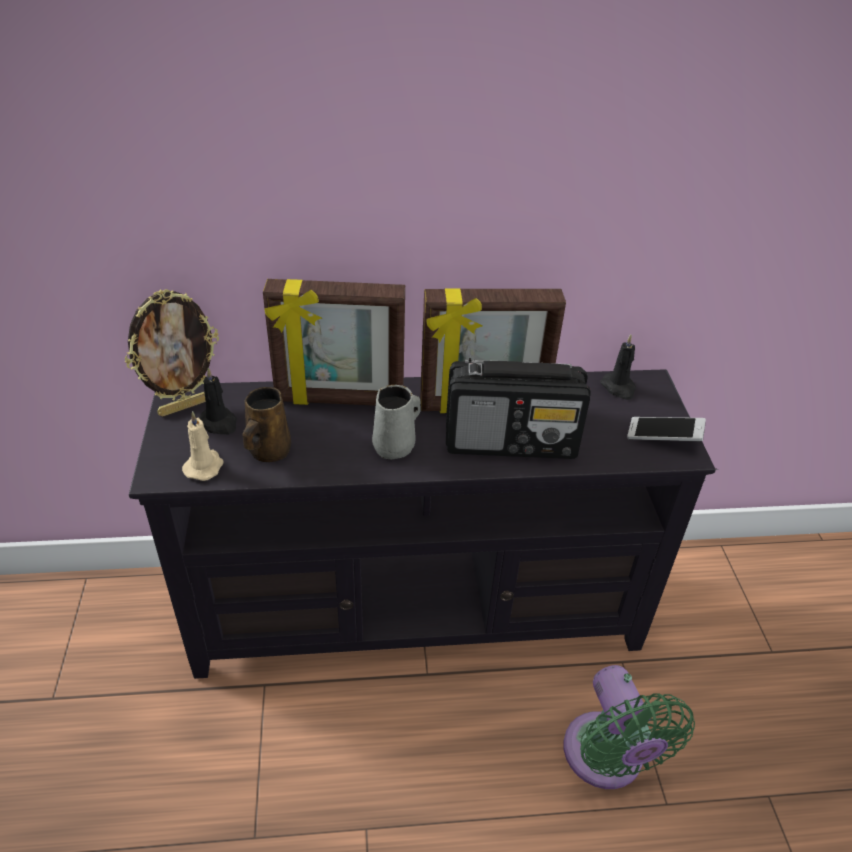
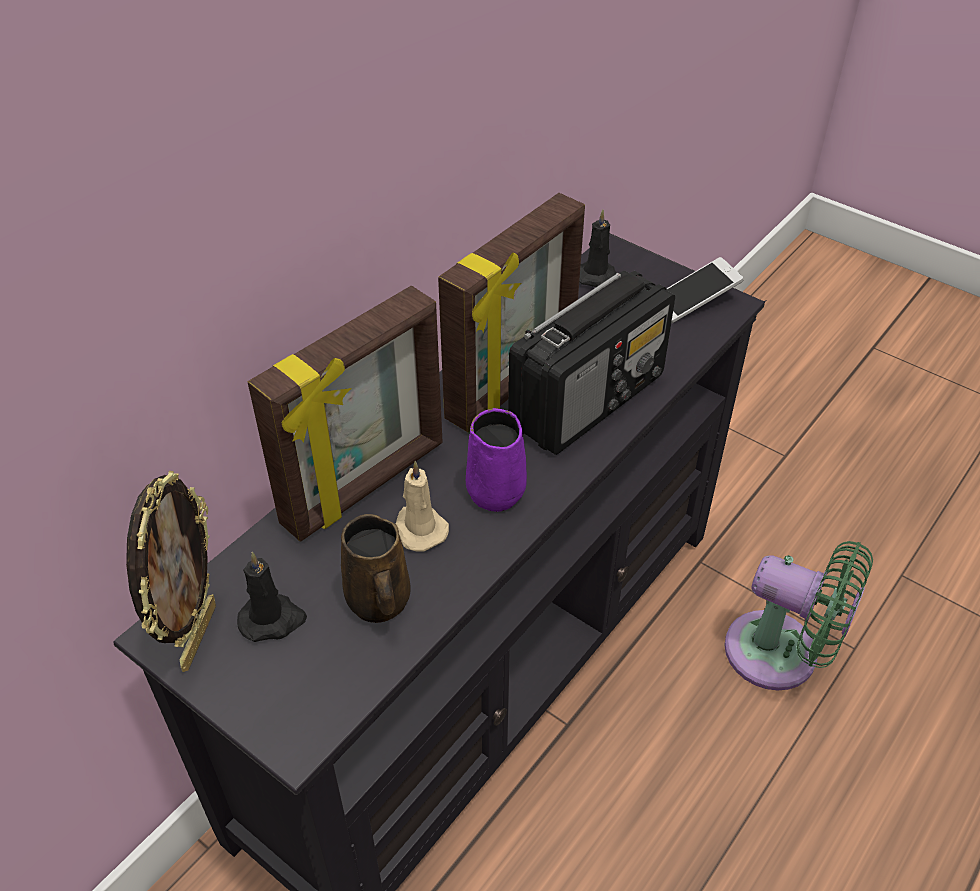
camera: 45 degrees left, 5 degrees up
beige candle [182,411,224,481] -> beige candle moved to [396,461,449,552]
grey mug [372,385,421,460] -> purple mug [466,408,527,512]

